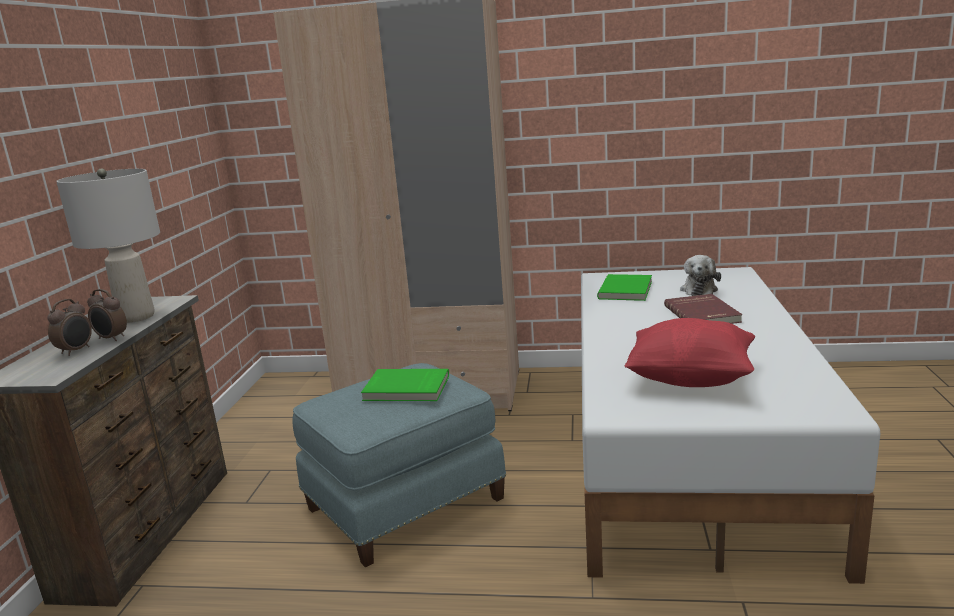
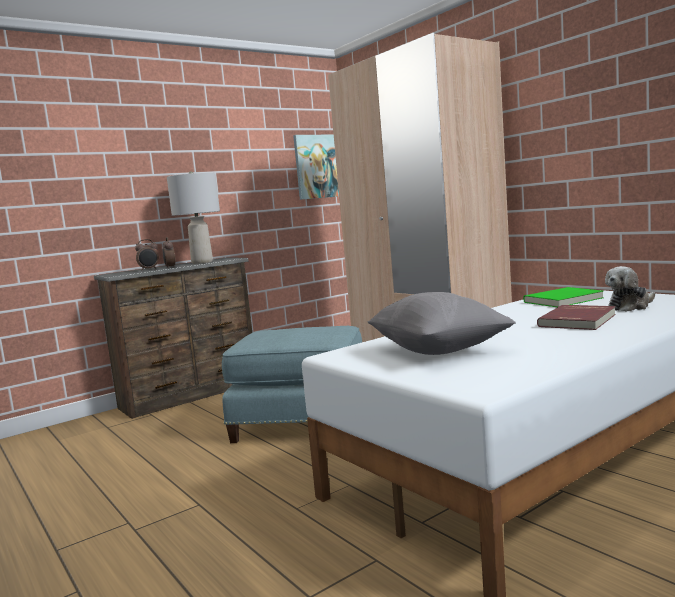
camera: 45 degrees right, 10 degrees down
green book [361,369,449,401] -> none
red pillow [624,318,755,387] -> grey pillow [368,292,516,355]
none -> picture [293,135,339,200]

